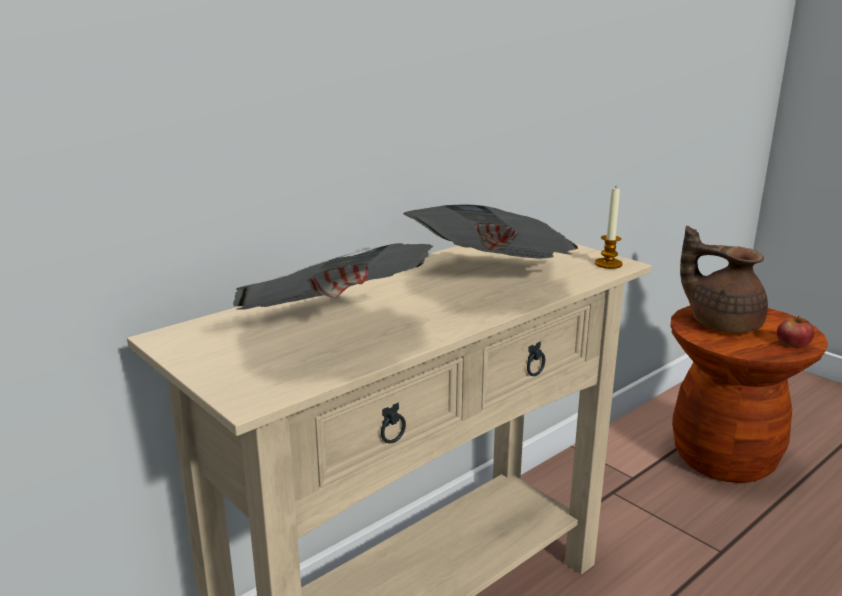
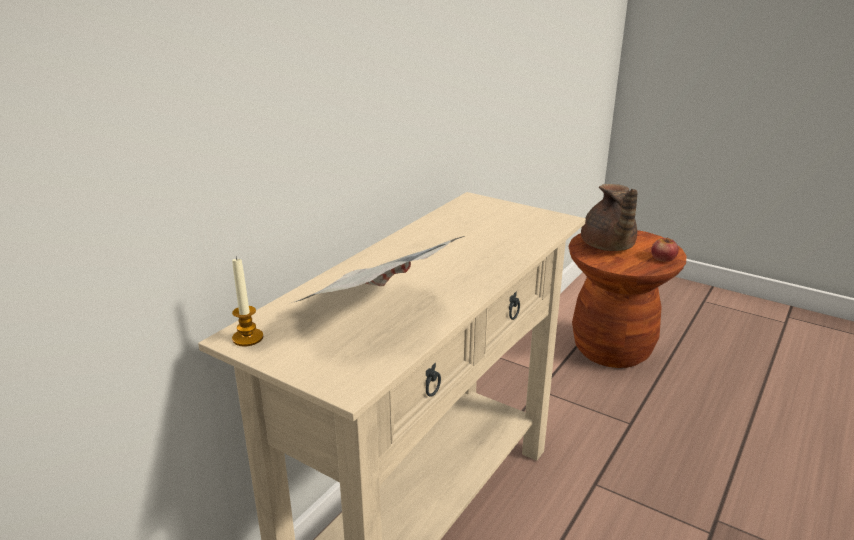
camera: 15 degrees left, 5 degrees up
newspaper [403,205,578,259] -> none
candle [595,188,622,269] -> candle moved to [232,257,264,347]
brown teapot [680,226,768,333] -> brown teapot turned 120 degrees counterclockwise [581,184,637,251]

